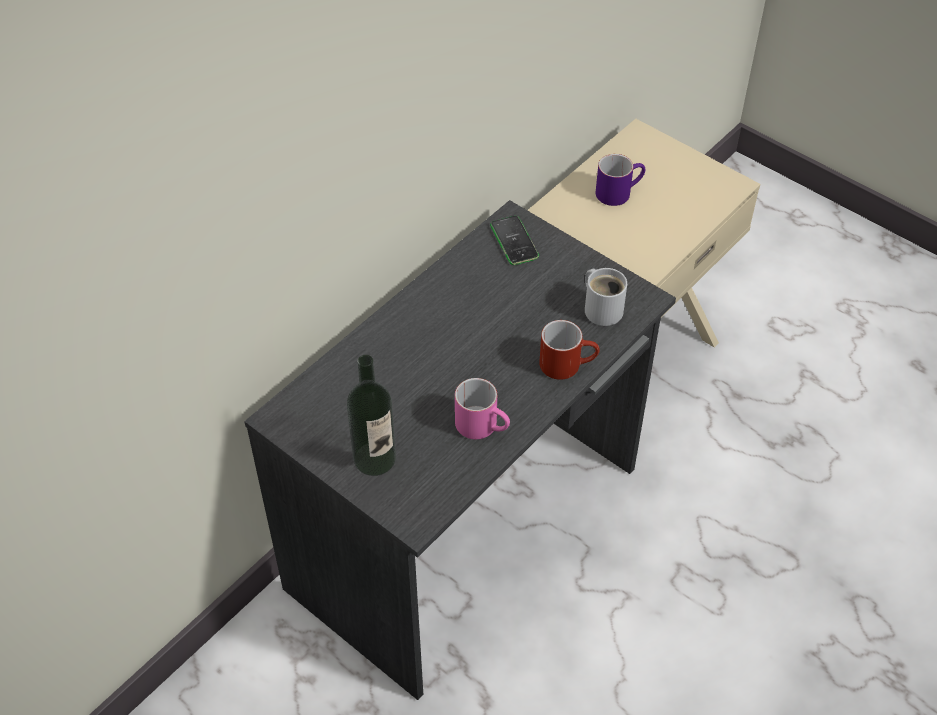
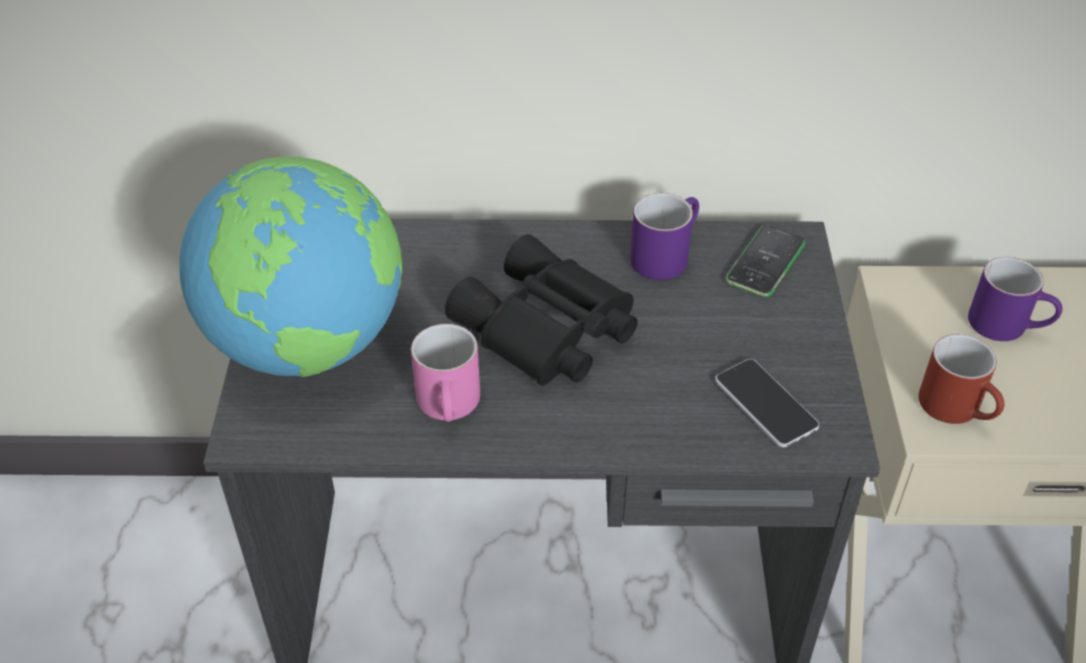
camera: 50 degrees right, 5 degrees down
bottle [347,355,396,476] -> globe [179,157,402,377]
red mug [539,320,600,380] -> red mug moved to [918,334,1004,424]
white mug [585,268,627,326] -> phone [715,359,819,447]
none -> black binoculars [445,234,638,386]
none -> purple mug [630,193,699,280]

